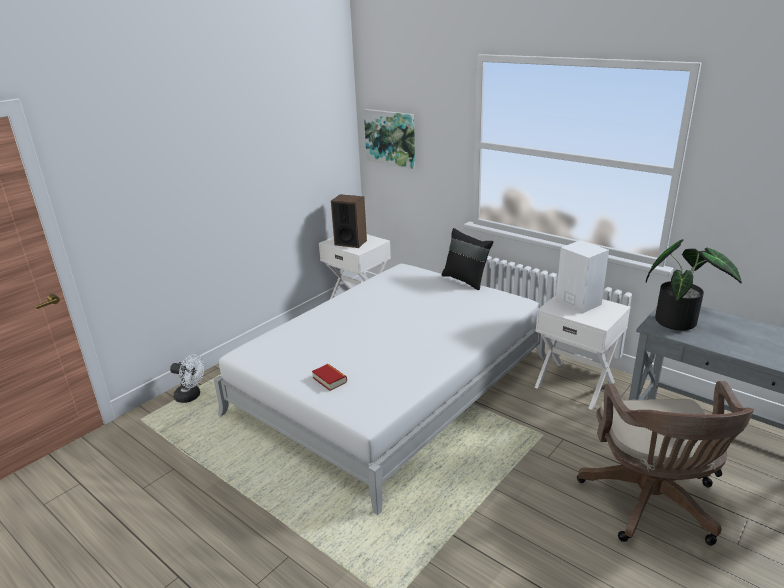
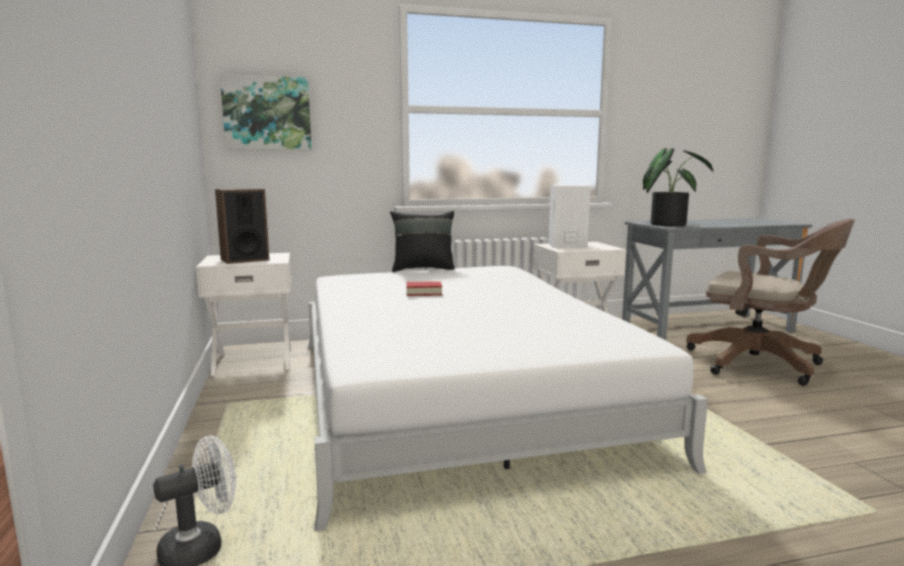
camera: 55 degrees left, 15 degrees down
book [312,364,347,391] -> book moved to [407,281,442,296]

